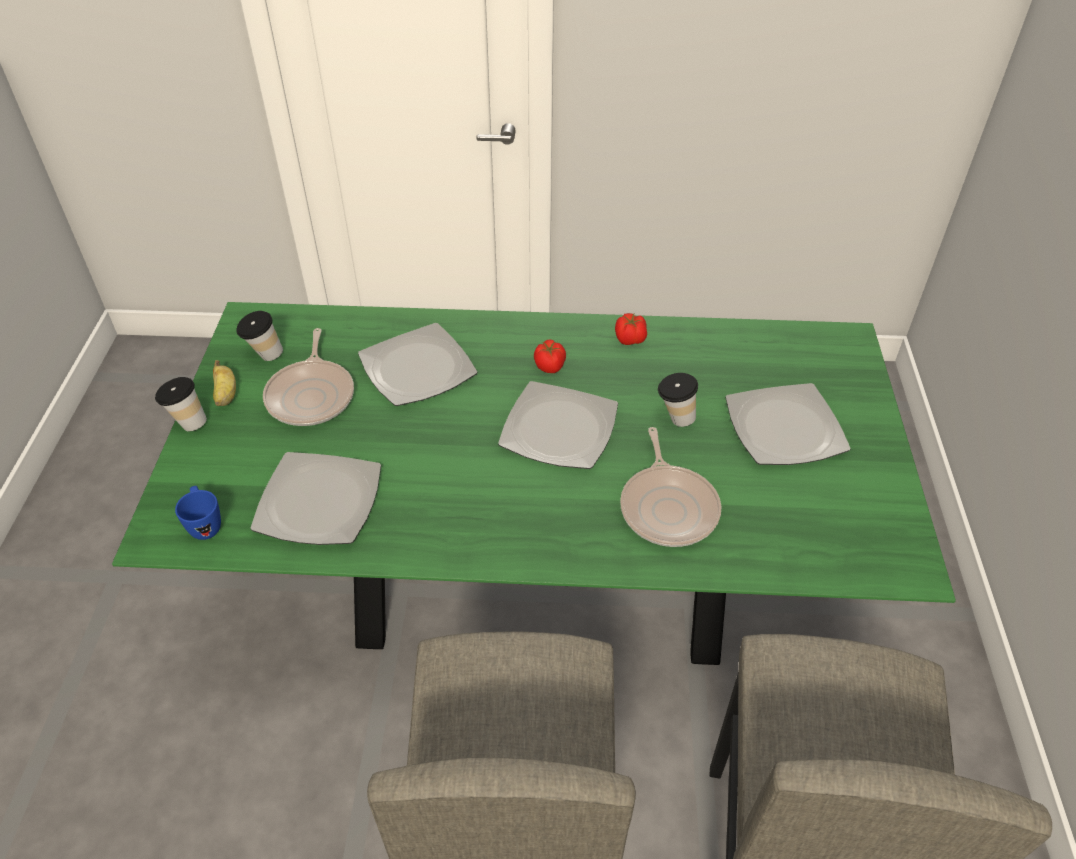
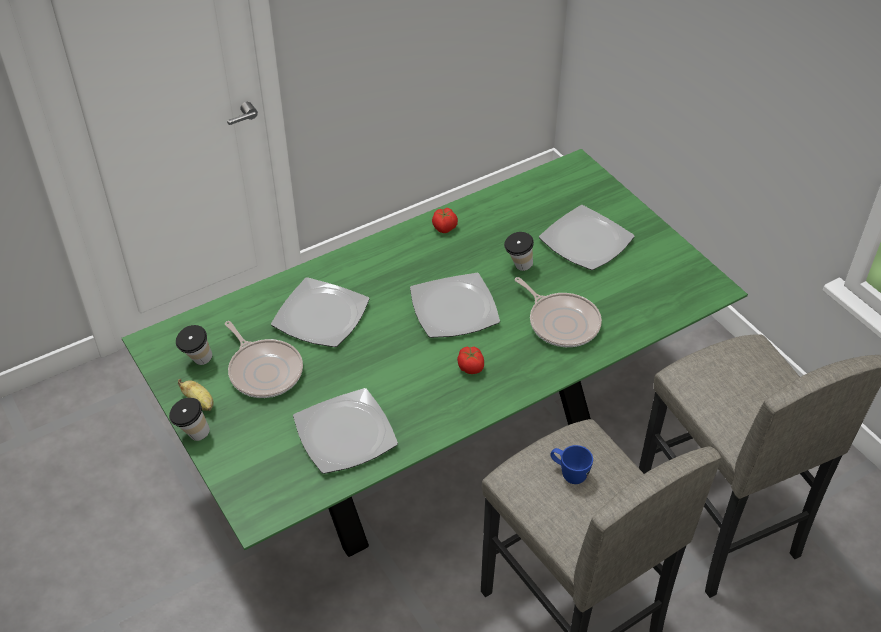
camera: 35 degrees left, 0 degrees up
blue mug [175,486,221,540] -> blue mug moved to [550,445,593,484]
tomato [534,339,566,373] -> tomato moved to [457,347,484,374]

